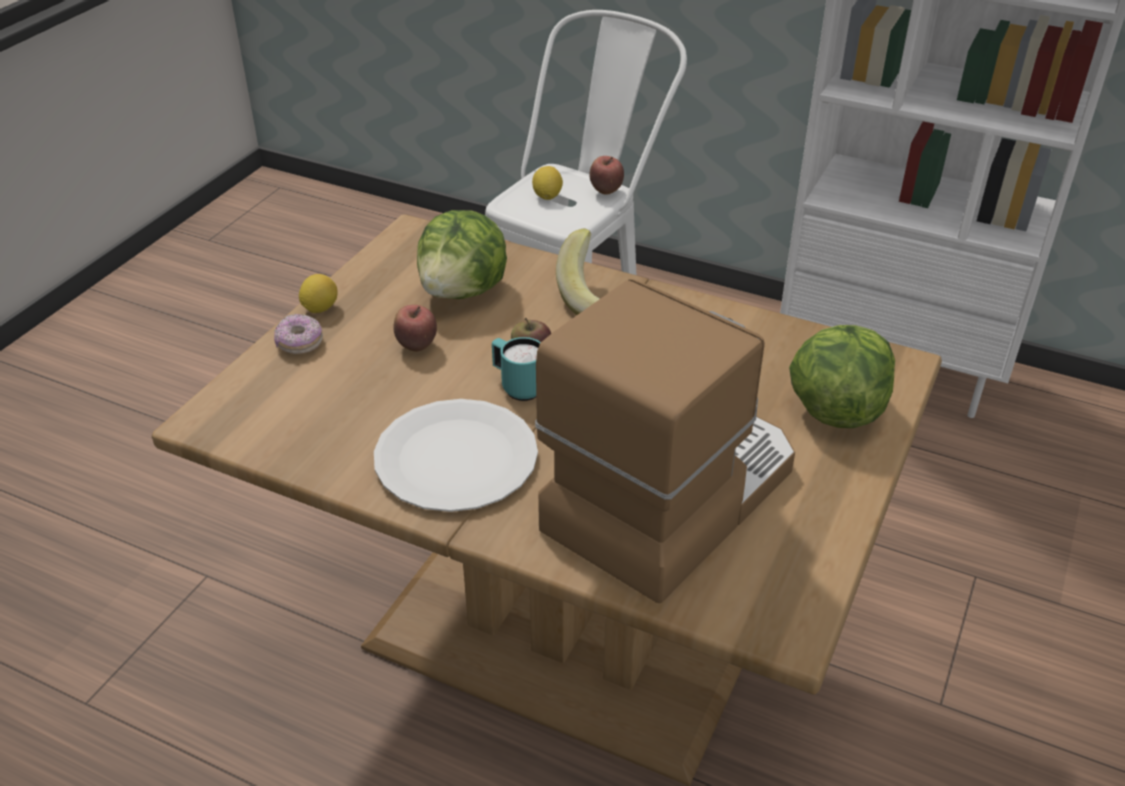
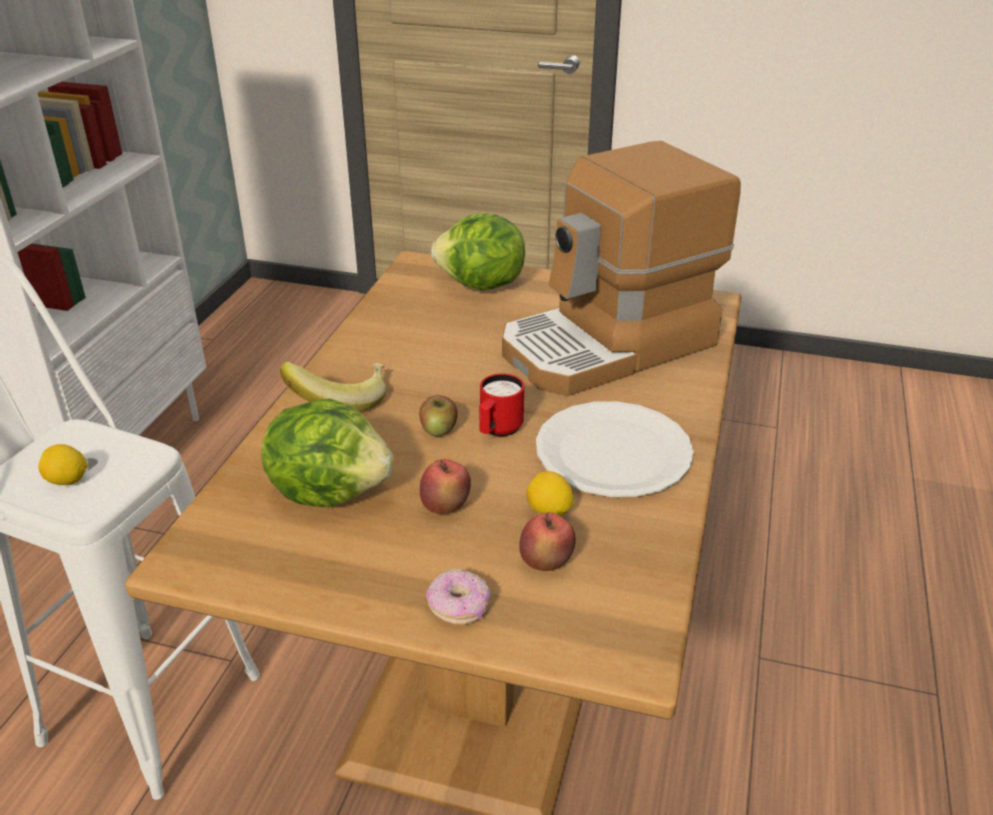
camera: 100 degrees left, 5 degrees down
lemon [299,274,338,313] -> lemon moved to [526,471,574,516]
turquoise mug [492,337,541,401] -> red mug [479,374,524,436]
coffee machine [535,279,795,603] -> coffee machine turned 60 degrees counterclockwise [502,141,741,396]
apple [590,156,624,195] -> apple moved to [519,512,576,571]

